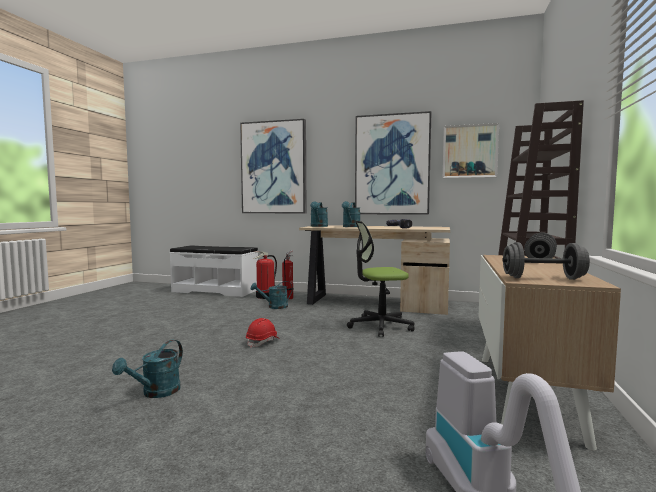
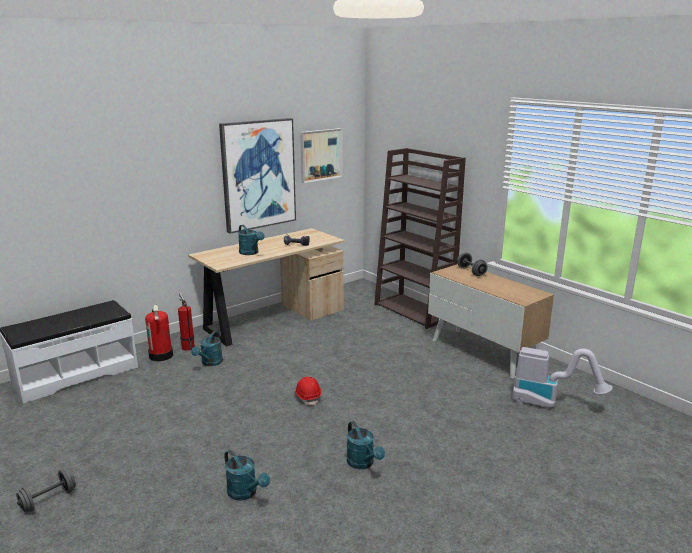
camera: 55 degrees left, 15 degrees up
picture [240,119,306,214] -> none
turquoise watering can [310,201,328,227] -> turquoise watering can moved to [224,450,270,500]
office chair [347,221,415,337] -> none
grey dumbbell [502,242,590,280] -> grey dumbbell moved to [16,469,76,512]

